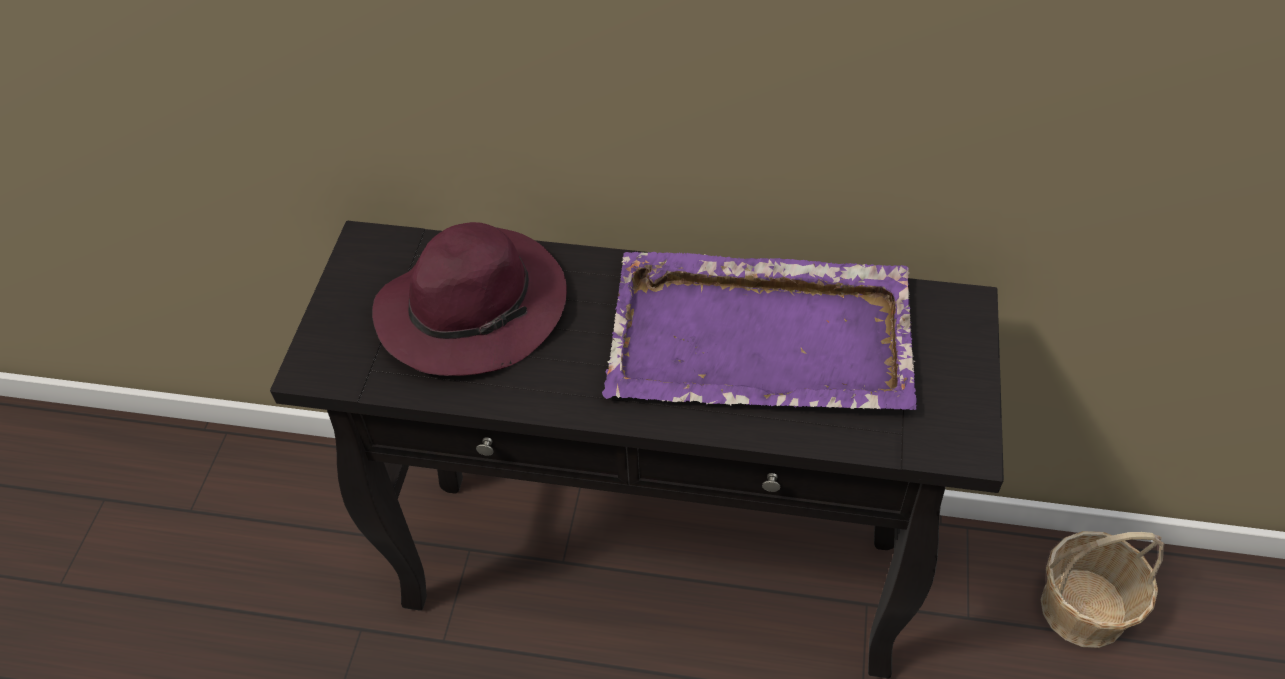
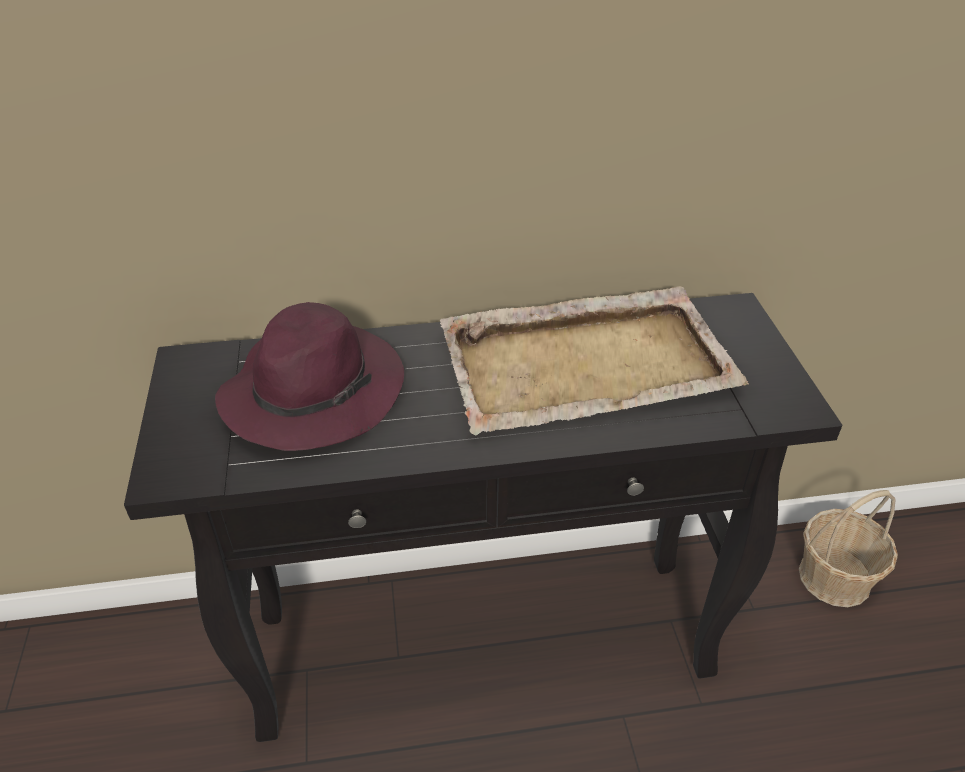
camera: 20 degrees left, 10 degrees down
purple tray [602,252,917,410] -> beige tray [440,286,749,435]

